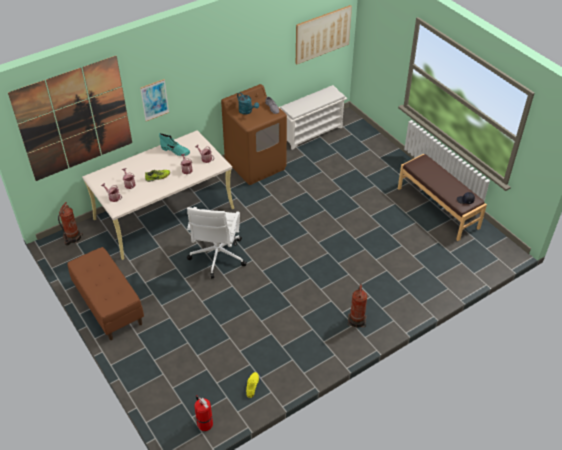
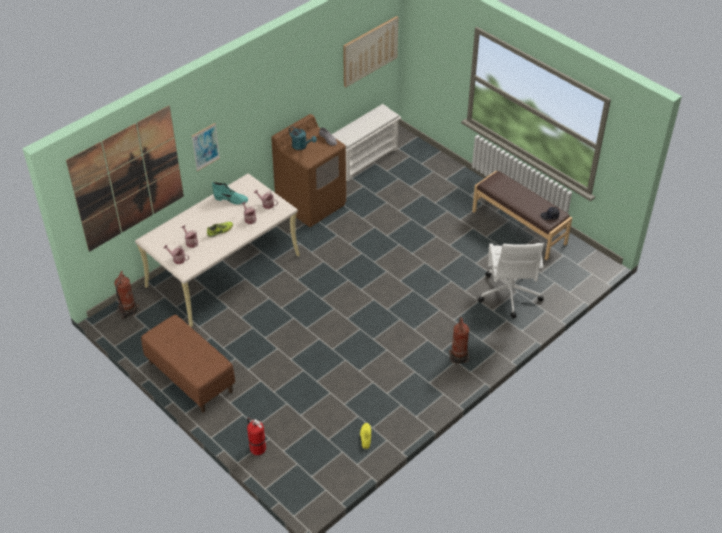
camera: 10 degrees left, 0 degrees up
white office chair [187,207,247,279] -> white office chair moved to [478,243,544,318]
fire extinguisher [194,395,213,431] -> fire extinguisher moved to [247,418,266,455]

